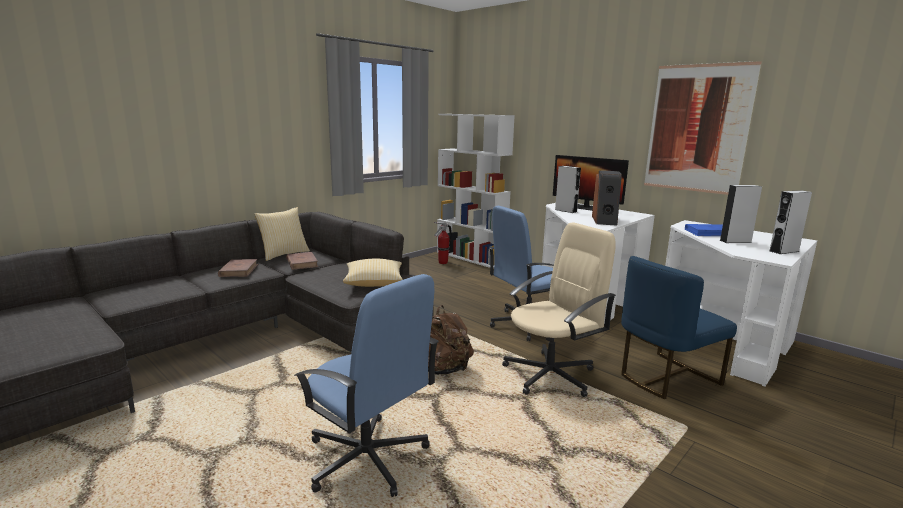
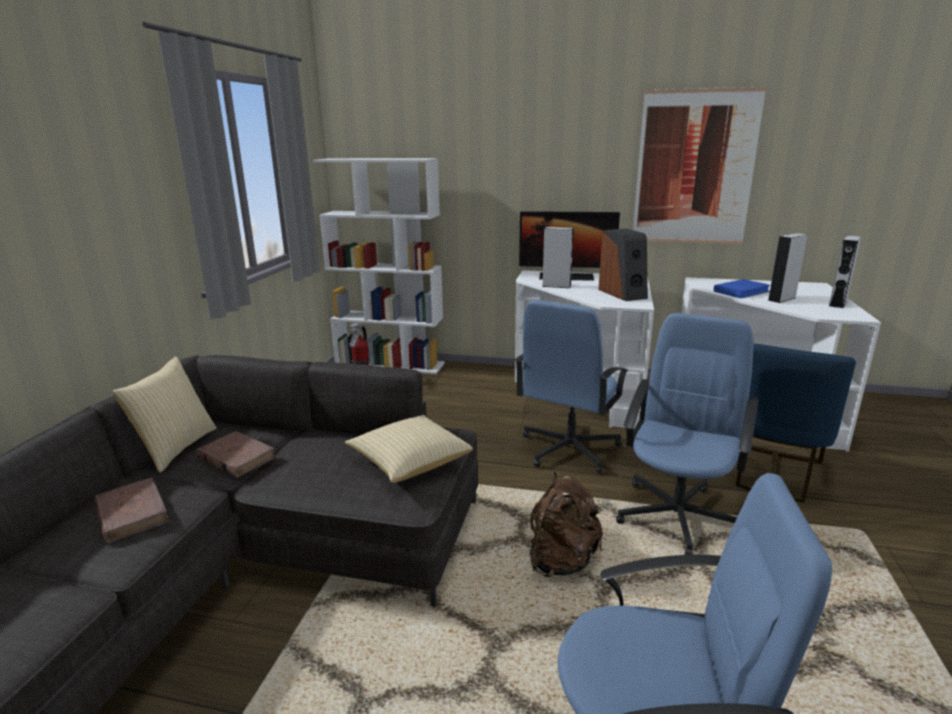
camera: 30 degrees left, 5 degrees up
beige office chair [502,222,616,397] -> blue office chair [616,313,759,555]

